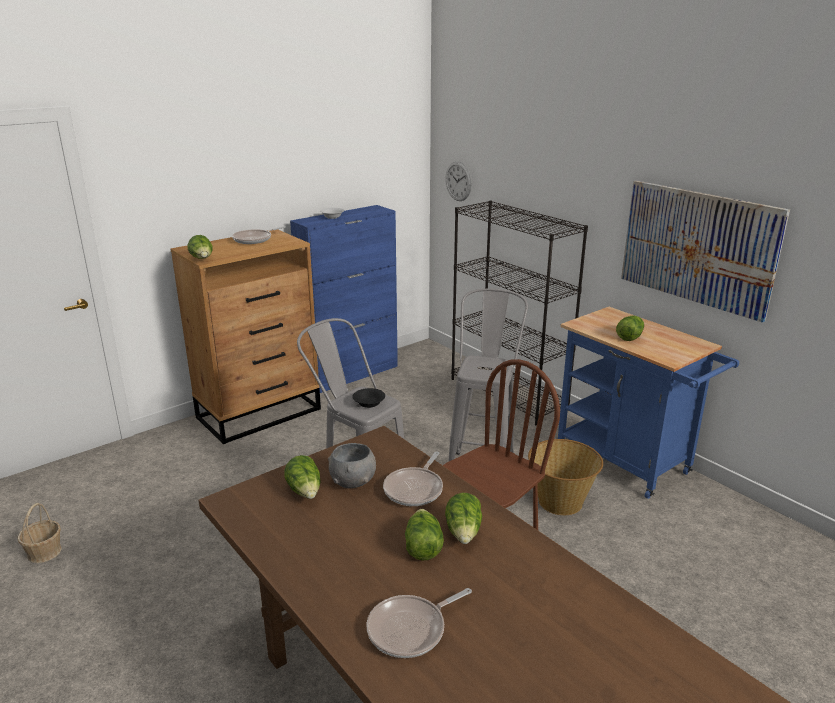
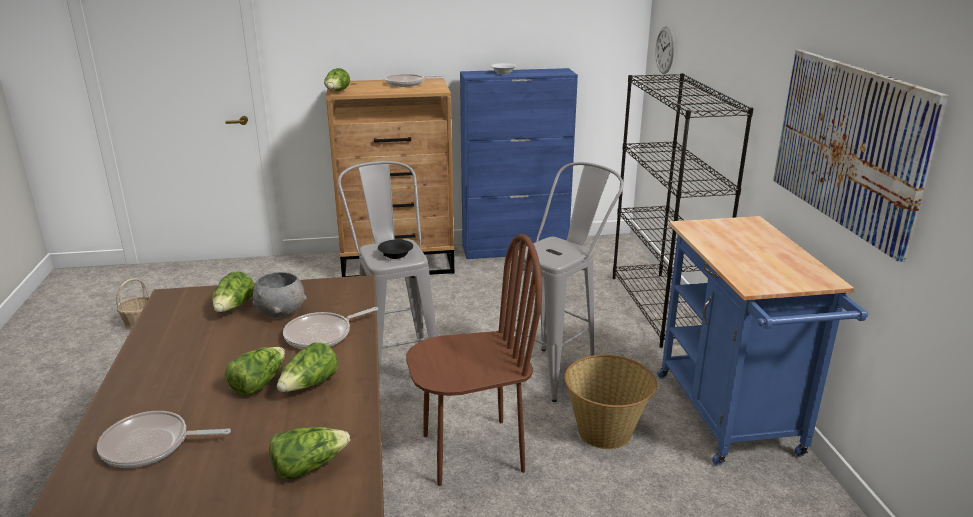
camera: 30 degrees right, 0 degrees up
lettuce [616,316,644,341] -> lettuce moved to [269,427,350,480]

